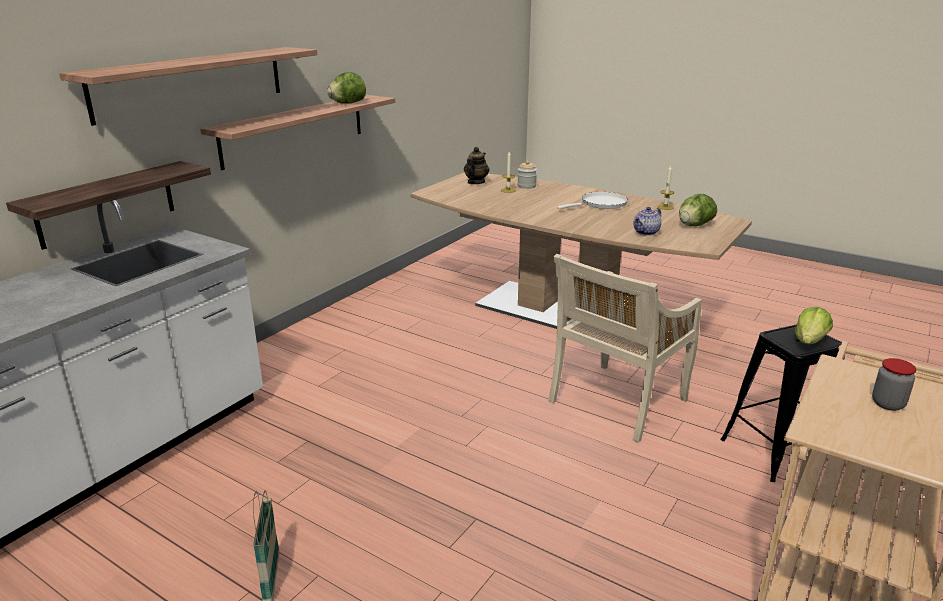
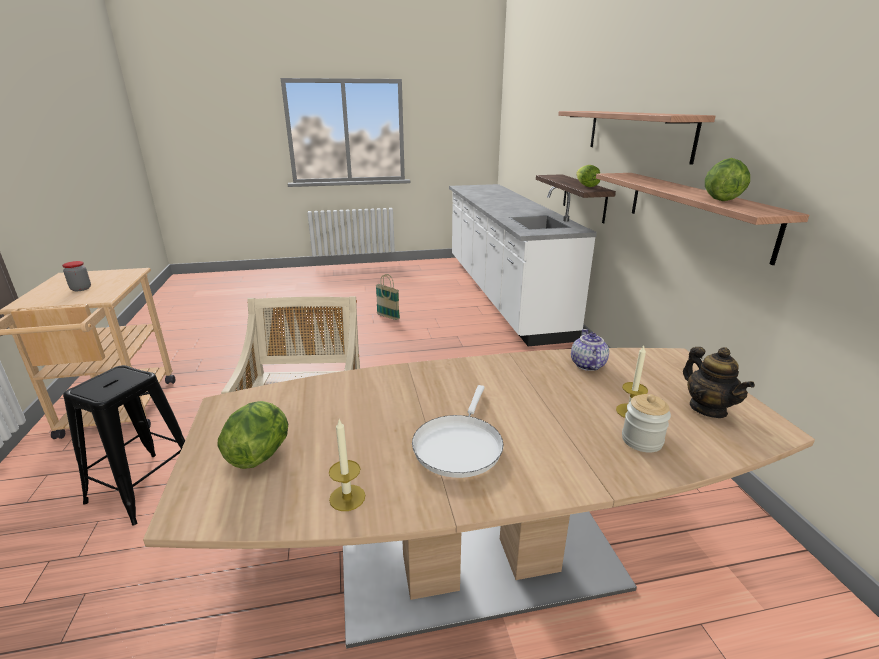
camera: 135 degrees right, 0 degrees up
teapot [634,207,661,236] -> teapot moved to [571,329,609,371]
lettuce [795,306,833,344] -> lettuce moved to [576,165,600,187]

